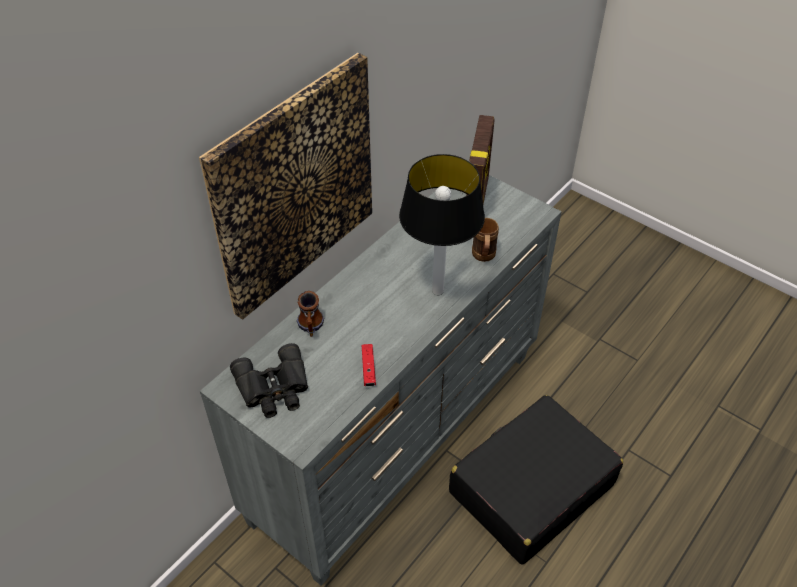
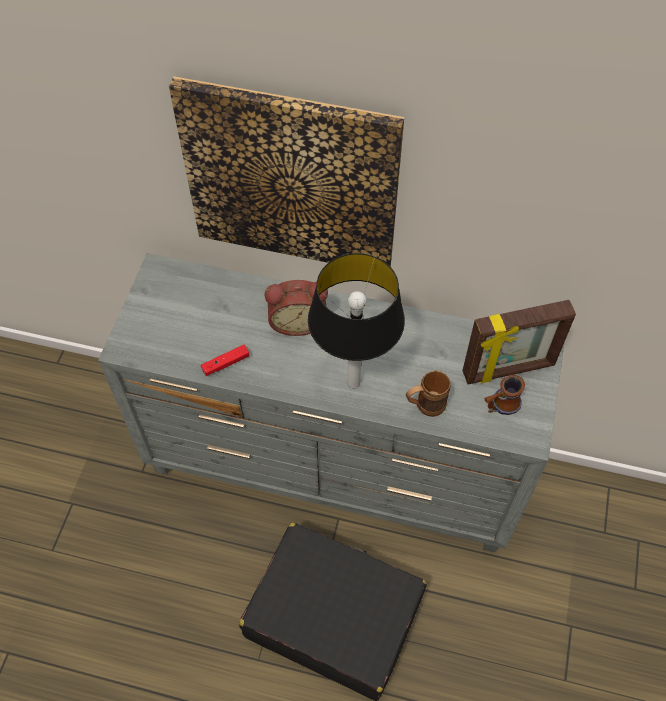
camera: 65 degrees right, 10 degrees up
black binoculars [230,343,308,418] -> none
mug [297,291,324,337] -> mug moved to [484,374,525,415]
none -> alarm clock [265,280,328,336]

